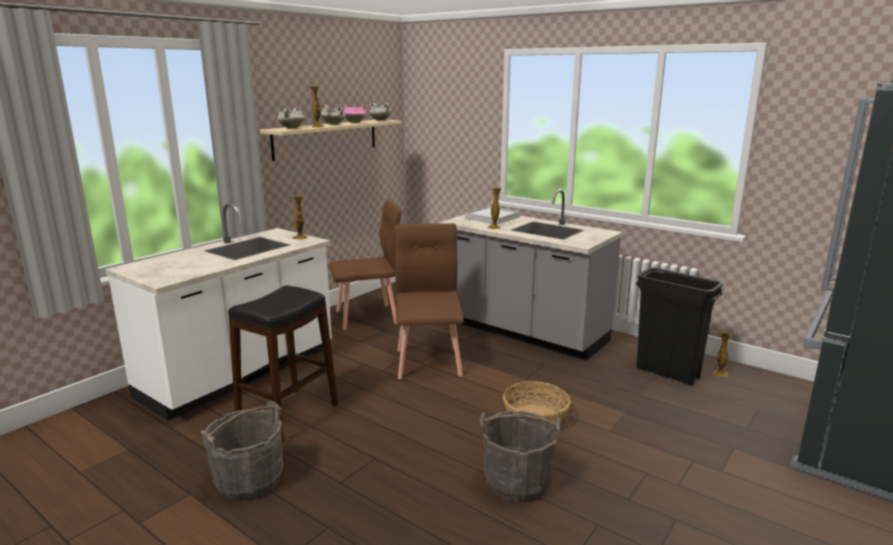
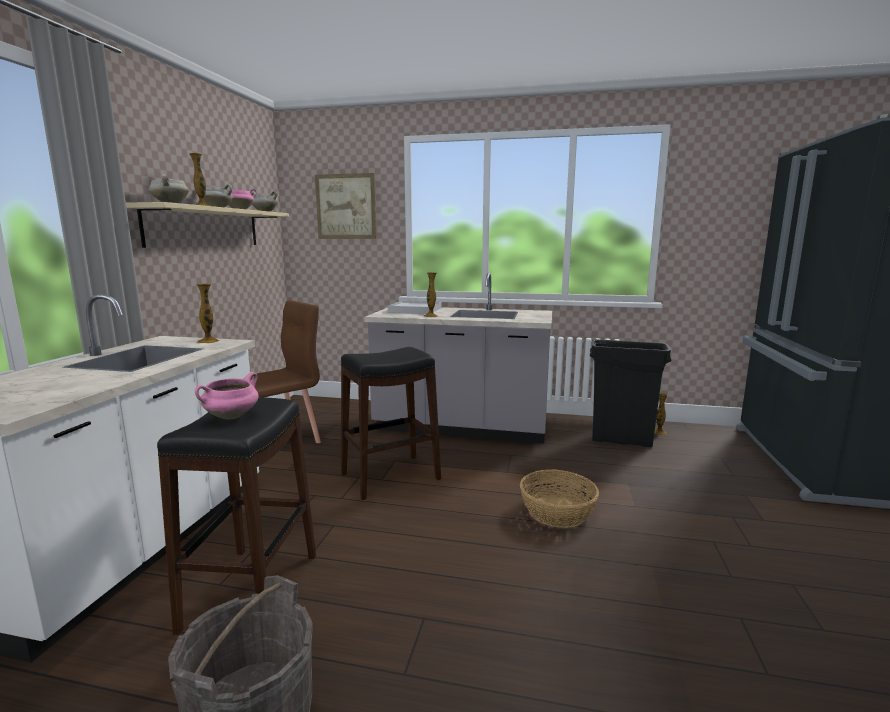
camera: 25 degrees left, 5 degrees down
brown chair [394,223,464,379] -> black stool [341,347,441,500]
grey bucket [480,410,560,503] -> none
none -> pink cooking pot [195,372,259,420]
none -> picture [315,173,377,239]

